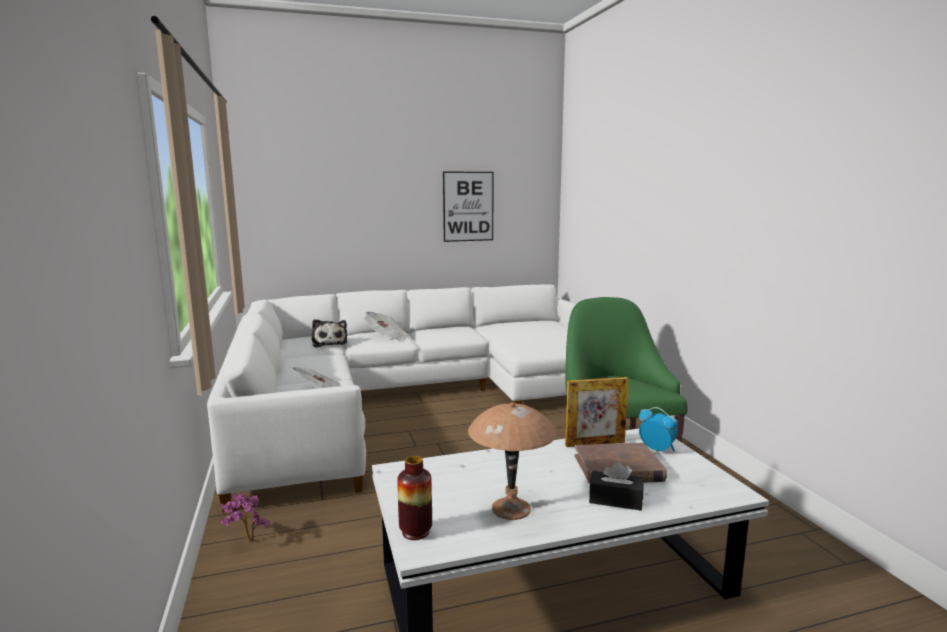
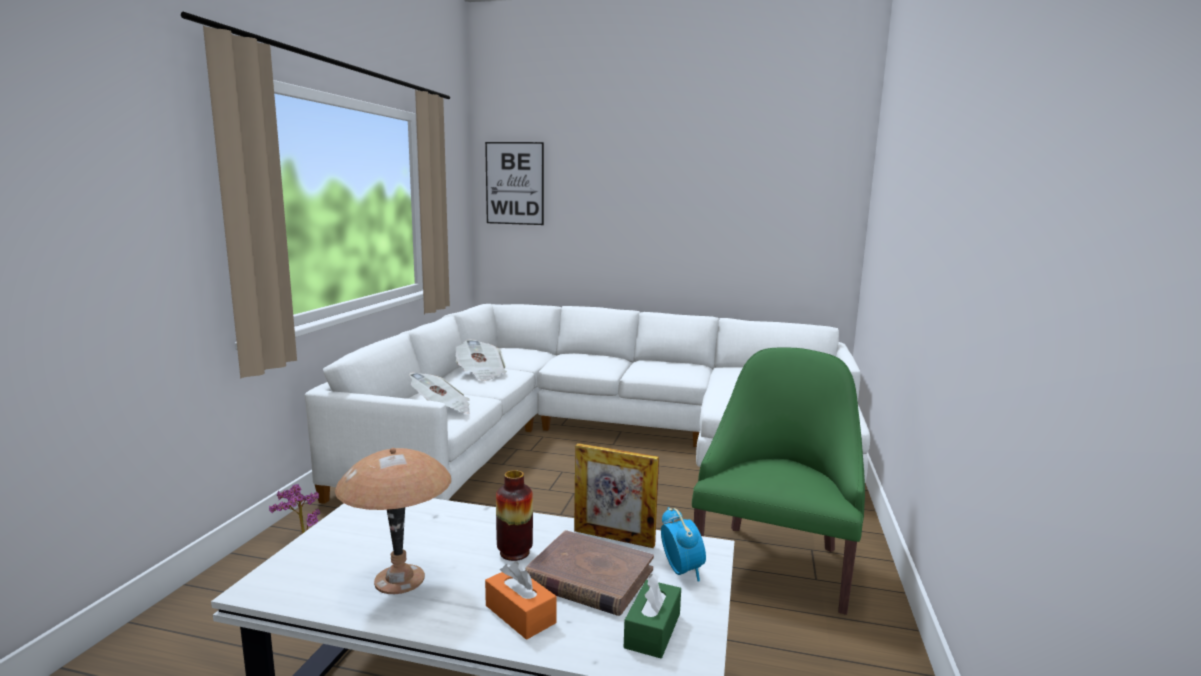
camera: 30 degrees right, 0 degrees up
plush toy [312,319,348,348] -> none
newspaper [364,311,406,340] -> newspaper moved to [455,339,507,381]
vase [397,456,432,540] -> vase moved to [496,470,533,561]
picture [443,172,494,242] -> picture moved to [485,142,544,225]
black tissue box [589,461,643,511] -> orange tissue box [485,561,557,640]
none -> green tissue box [624,574,681,658]

